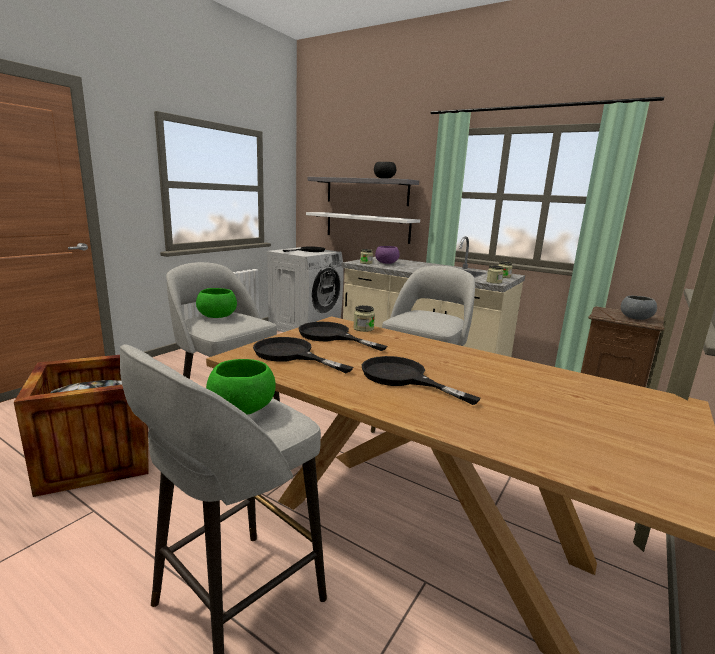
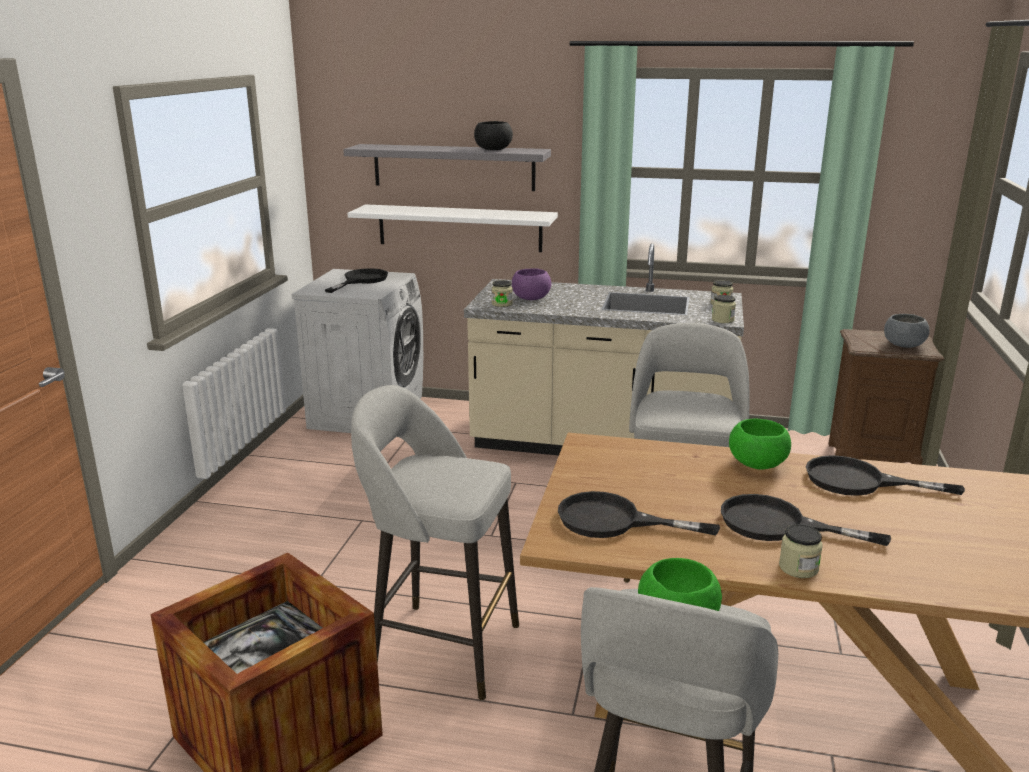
camera: 20 degrees left, 5 degrees up
green bowl [196,288,237,318] -> green bowl moved to [729,419,791,470]
black frying pan [299,322,387,351] -> black frying pan moved to [806,455,965,496]
jar [353,305,375,332] -> jar moved to [779,524,823,578]

